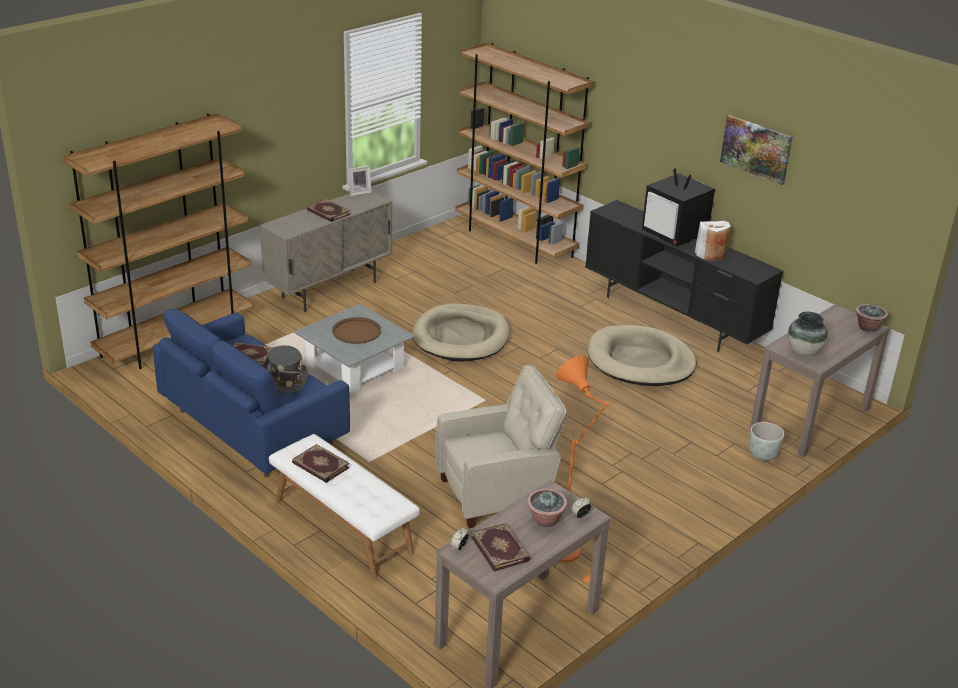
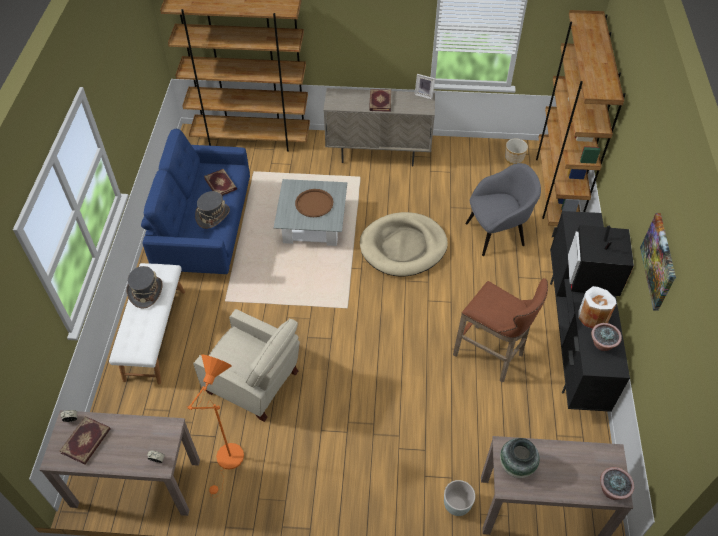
camera: 50 degrees right, 20 degrees up
book [292,444,350,483] -> grey hat [126,266,163,309]
potted plant [527,488,567,527] -> potted plant moved to [591,323,622,351]
beige dog bed [588,325,696,386] -> brown stool [453,278,548,383]
none -> grey armchair [465,163,541,256]
none -> planter [505,139,528,165]

